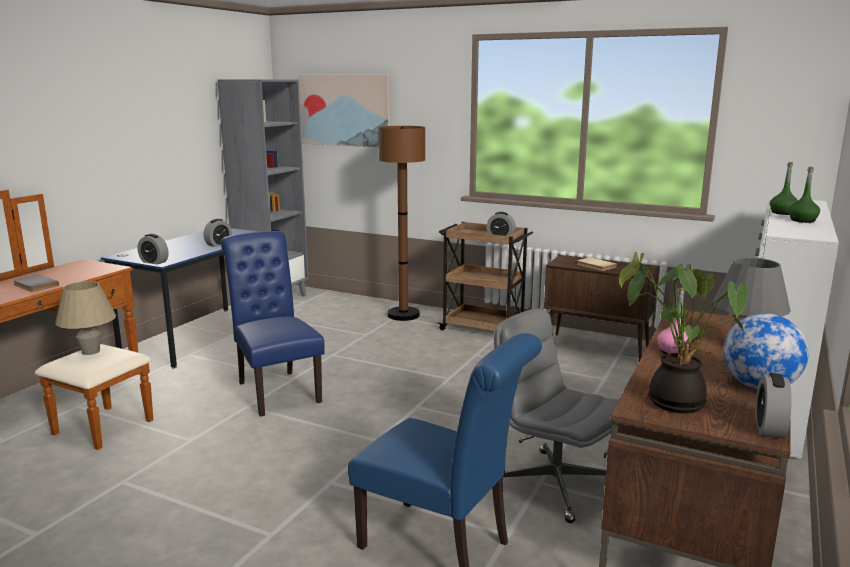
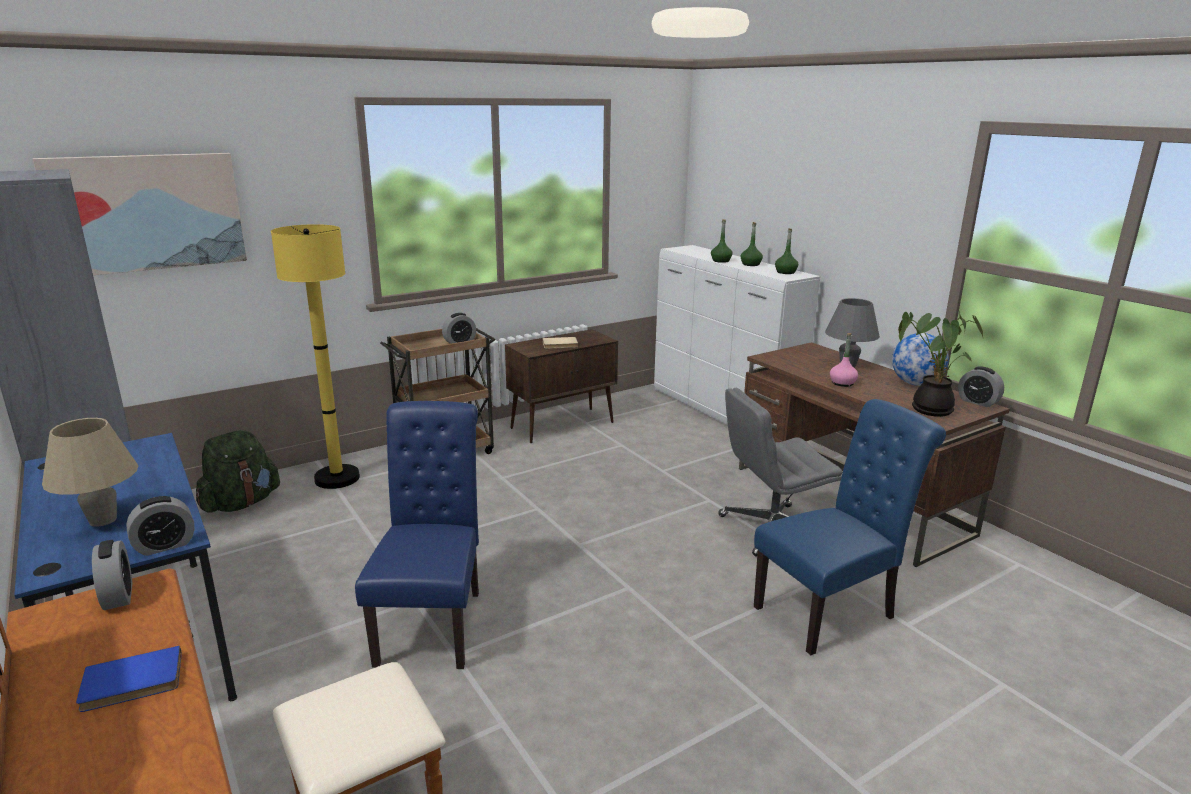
camera: 60 degrees left, 5 degrees up
grey book [13,275,59,292] -> blue book [76,646,182,712]
beige table lamp [55,281,116,355] -> beige table lamp moved to [42,418,138,527]
alarm clock [204,219,232,247] -> alarm clock moved to [92,540,132,610]
blue chair [221,231,325,417] -> blue chair turned 90 degrees clockwise [355,401,479,669]
brown floor lamp [379,126,425,321] -> yellow floor lamp [271,224,360,489]
none -> green backpack [196,430,280,513]
none -> green bottle [775,228,798,274]

